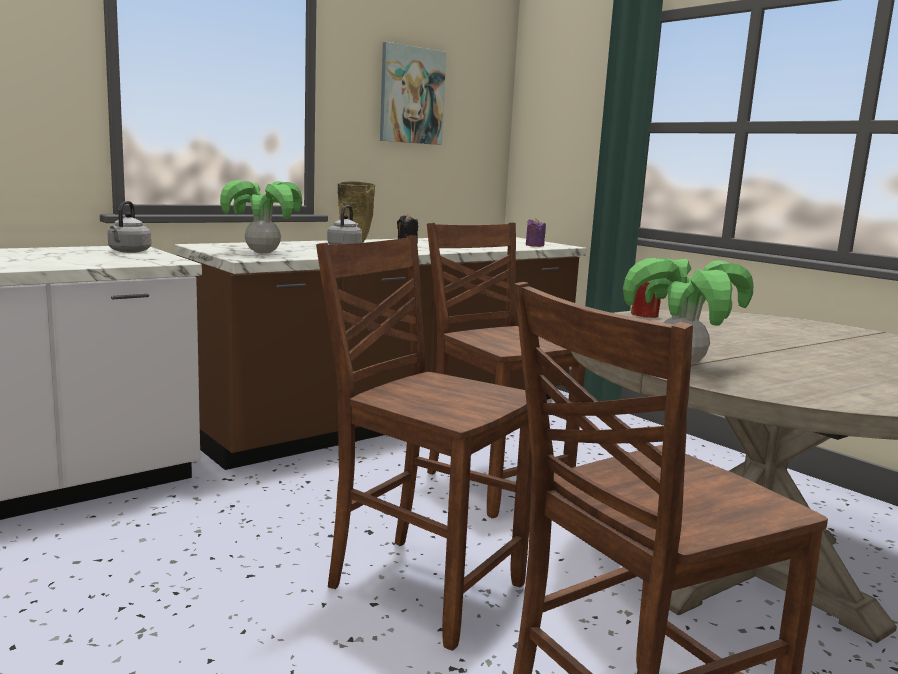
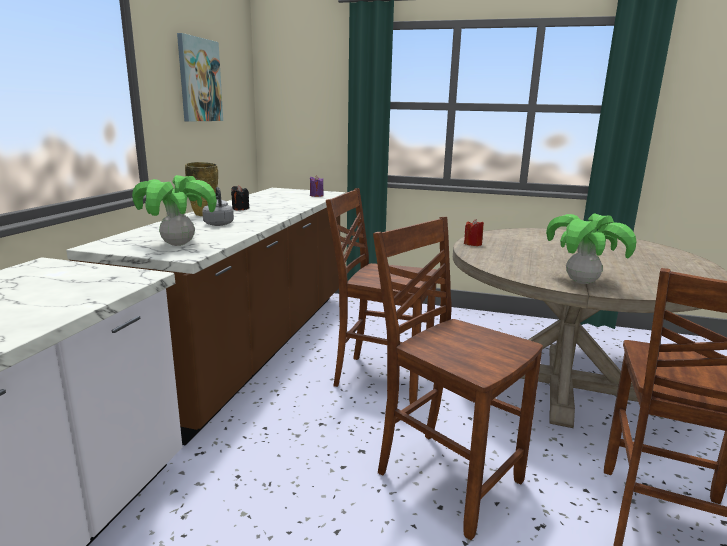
camera: 35 degrees left, 5 degrees up
grey kettle [108,201,151,253] -> none
brown chair [316,235,531,651] -> brown chair turned 45 degrees clockwise [373,217,543,540]

